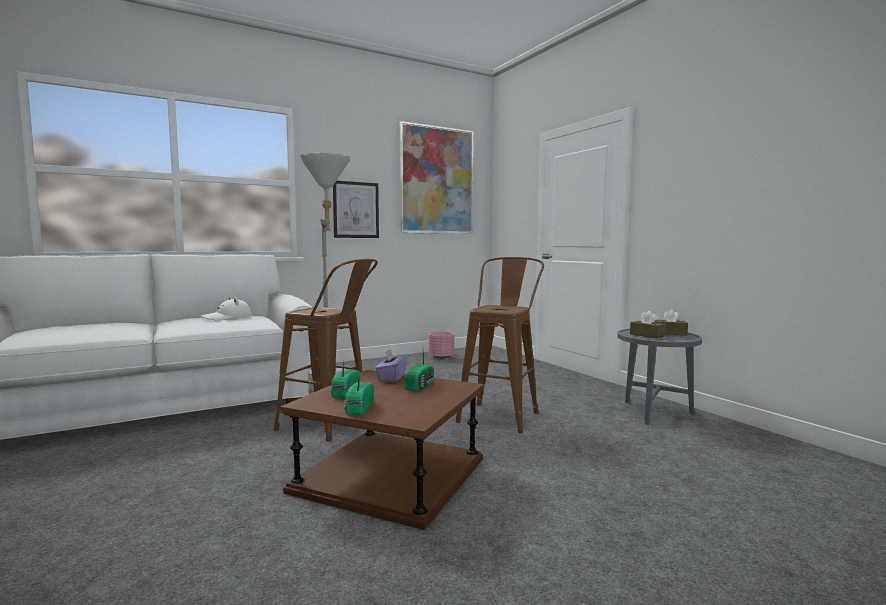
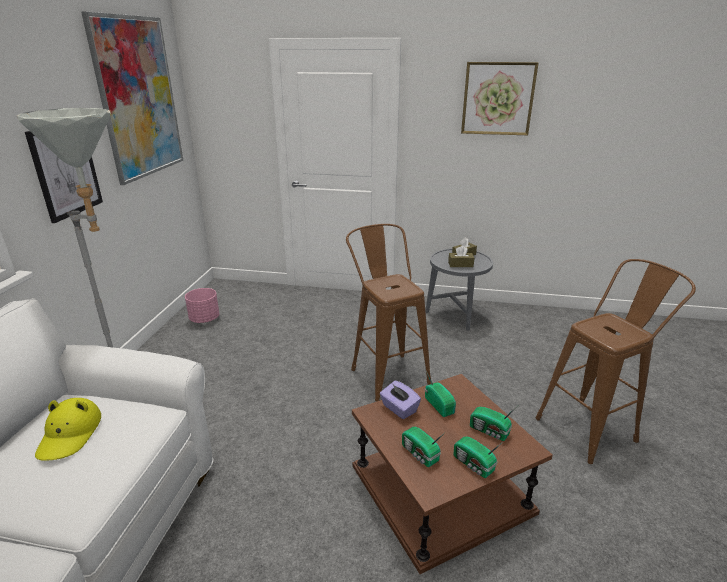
camera: 50 degrees left, 20 degrees up
white hat [201,296,252,321] -> yellow hat [35,398,101,460]
brown stool [274,259,378,441] -> brown stool moved to [535,259,696,464]
none -> picture [461,62,538,135]
none -> radio [470,405,518,441]

